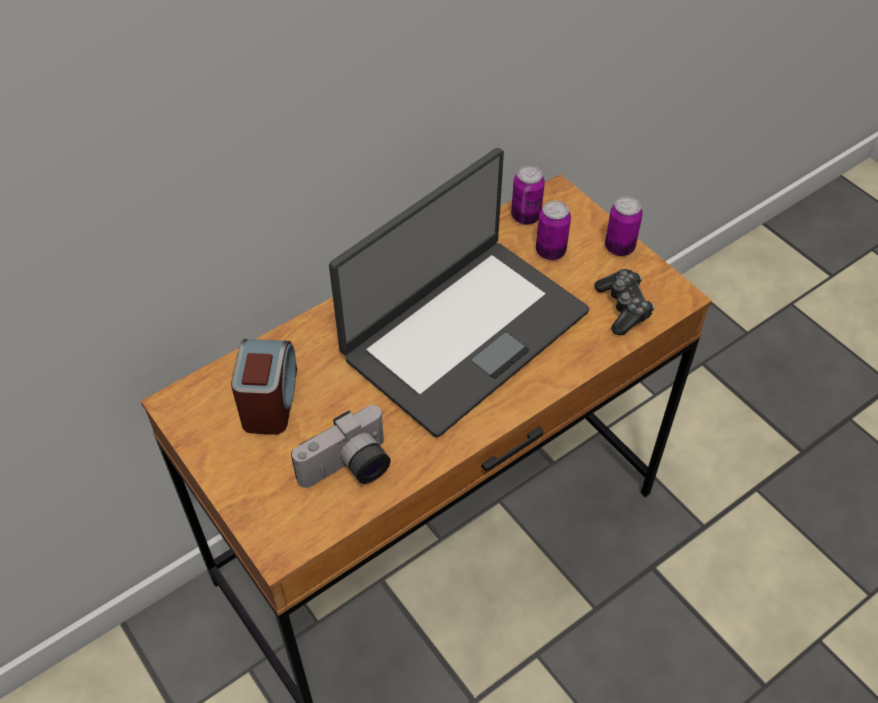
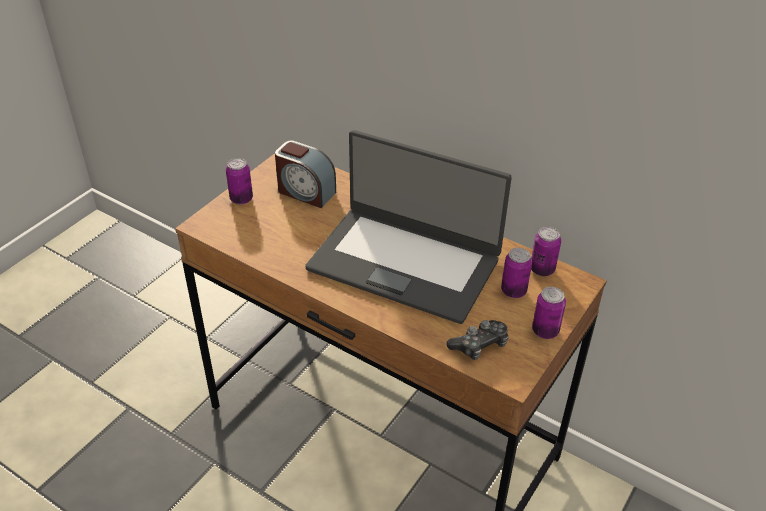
camera: 70 degrees right, 10 degrees down
alarm clock [231,339,297,435] -> alarm clock turned 45 degrees clockwise [275,140,336,208]
camera [291,405,391,488] -> none
none -> can [226,158,253,205]

